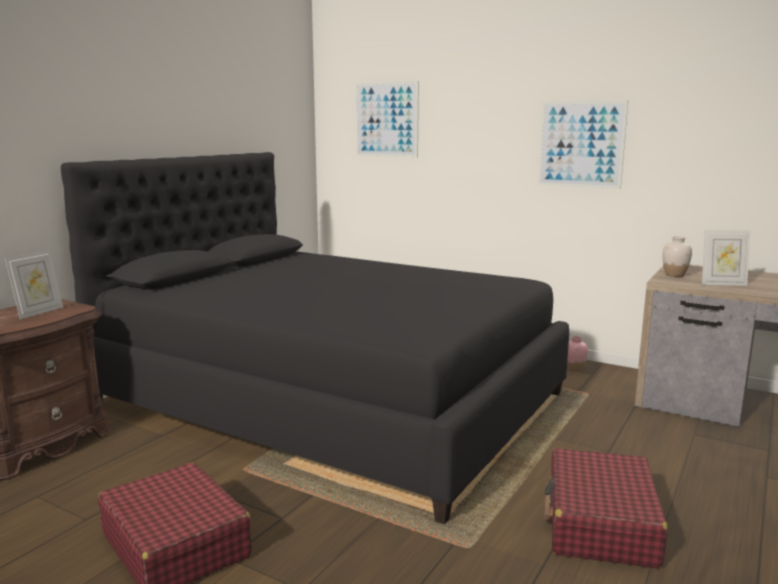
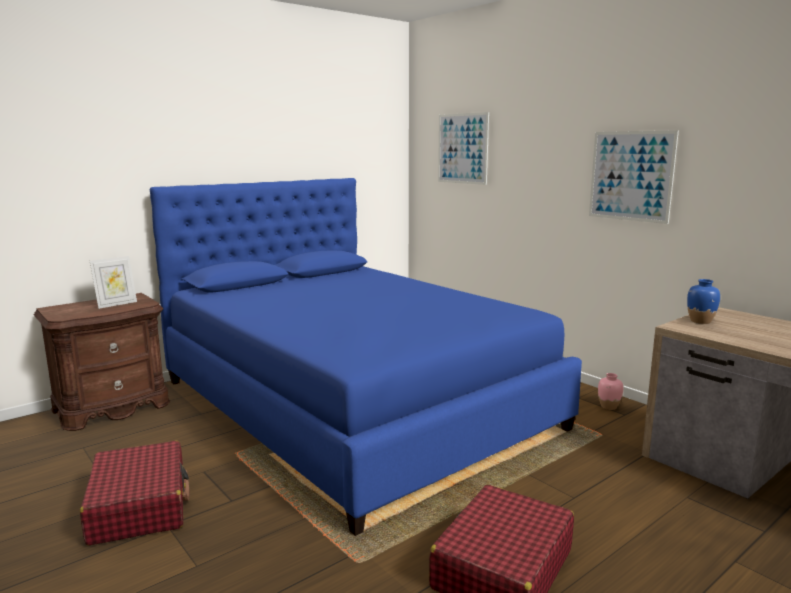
camera: 20 degrees right, 0 degrees up
black bed [61,152,569,524] -> blue bed [150,178,582,536]
white vase [662,236,692,277] -> blue vase [687,279,720,324]
picture frame [702,230,750,286] -> none

